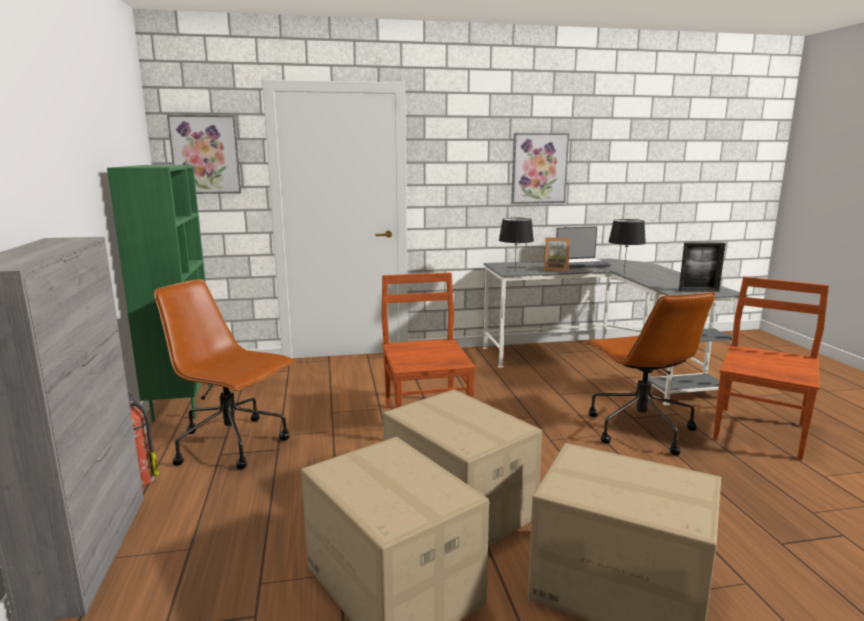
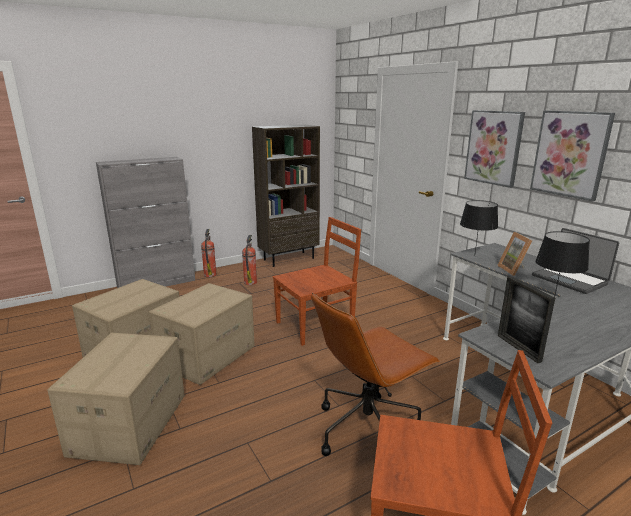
camera: 70 degrees right, 5 degrees up
green bookcase [107,165,211,422] -> brown bookcase [252,125,320,267]
brown office chair [154,279,295,470] -> fire extinguisher [242,235,257,285]
picture [167,115,241,194] -> picture moved to [464,110,525,188]

